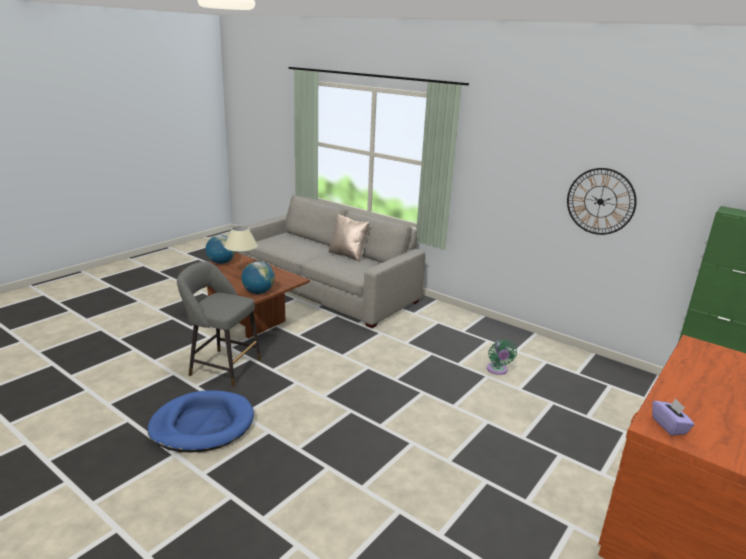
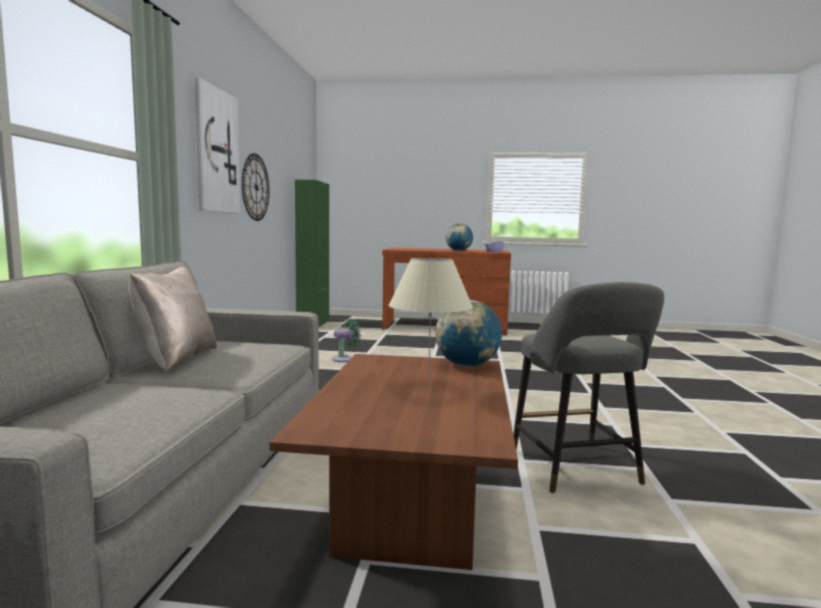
camera: 120 degrees left, 15 degrees down
blue dog bed [148,390,254,452] -> none
globe [206,235,235,264] -> globe moved to [446,223,473,251]
none -> picture [194,77,240,213]

